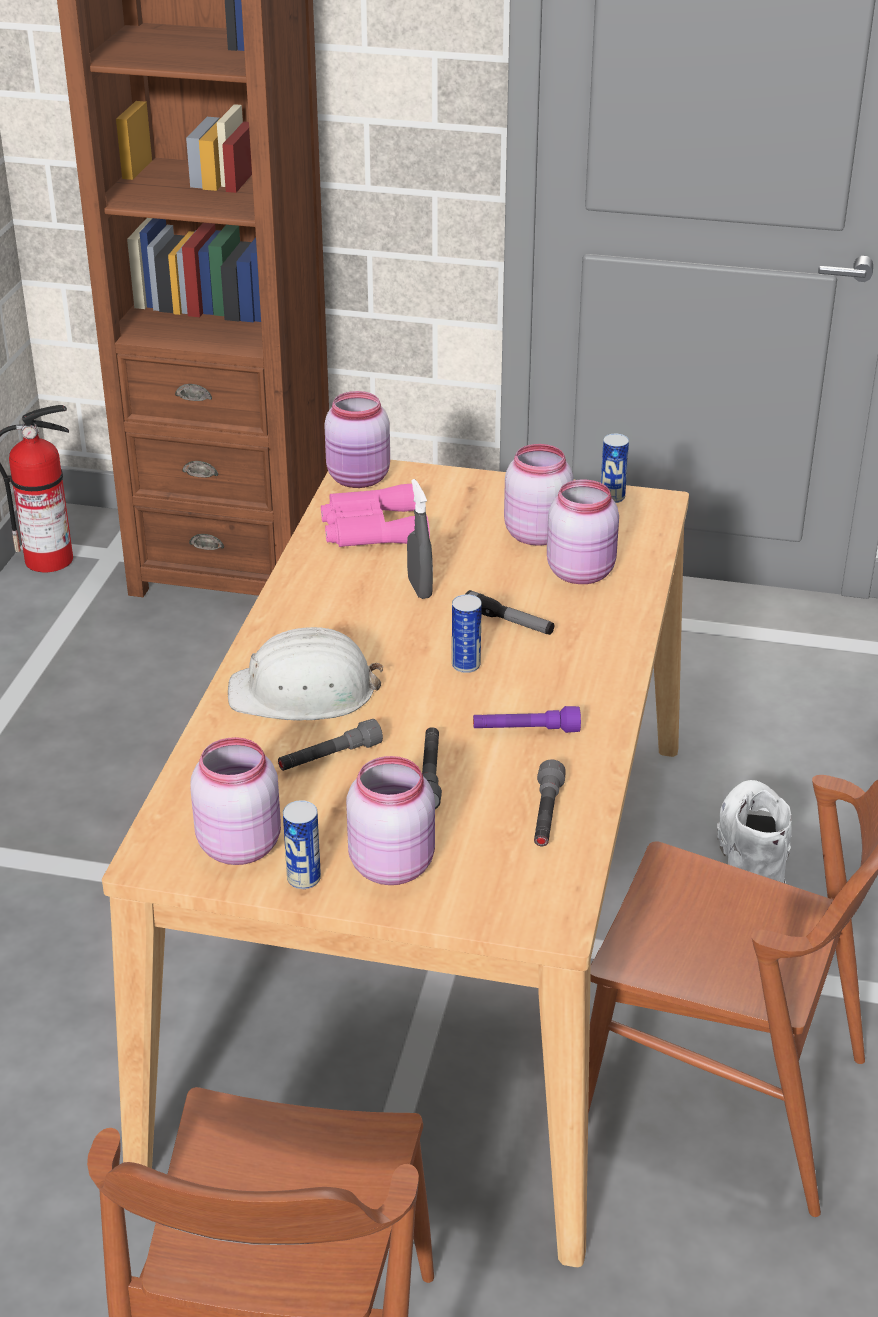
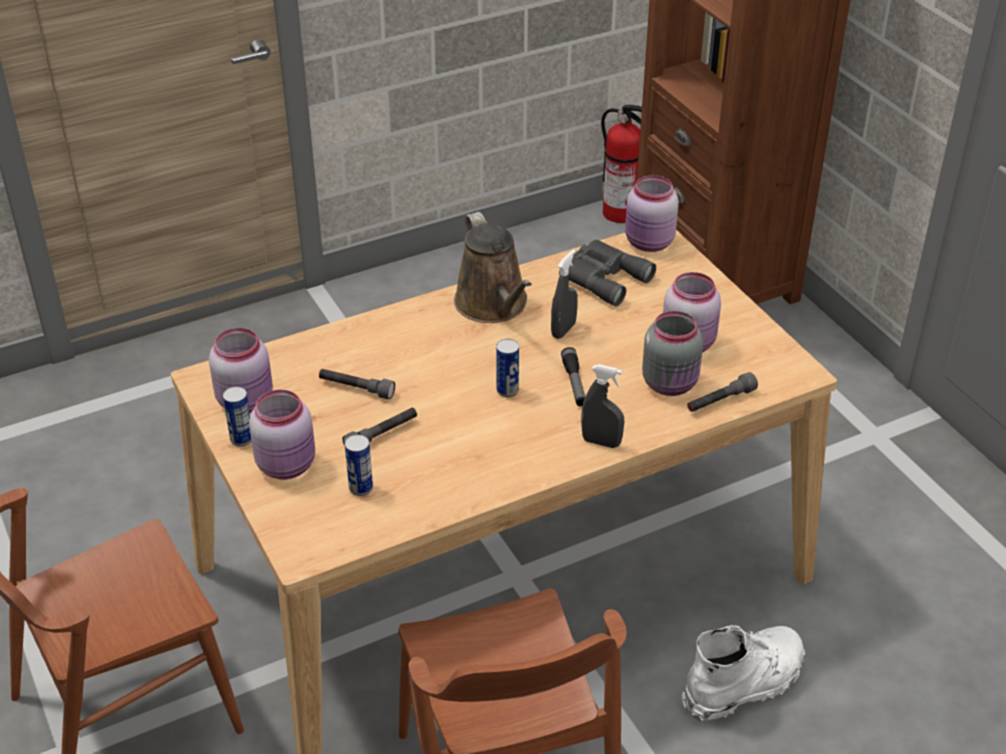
camera: 50 degrees right, 5 degrees up
white hard hat [228,627,384,721] -> none
pink binoculars [321,484,430,547] -> grey binoculars [559,240,656,306]
purple flashlight [473,706,581,733] -> none
grey flashlight [534,760,566,846] -> grey flashlight moved to [687,372,758,412]
pink jar [547,480,619,584] -> grey jar [642,311,703,396]
can [601,434,629,503] -> can moved to [345,434,373,496]
none -> brown watering can [454,212,532,323]
none -> grey spray bottle [581,364,624,448]

